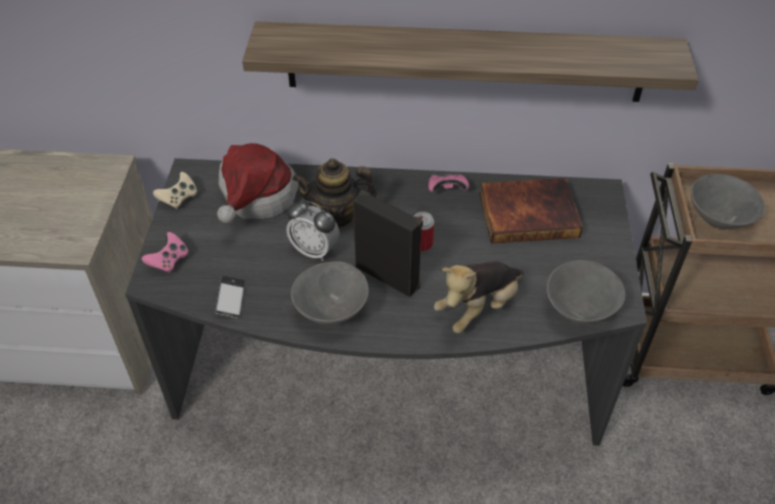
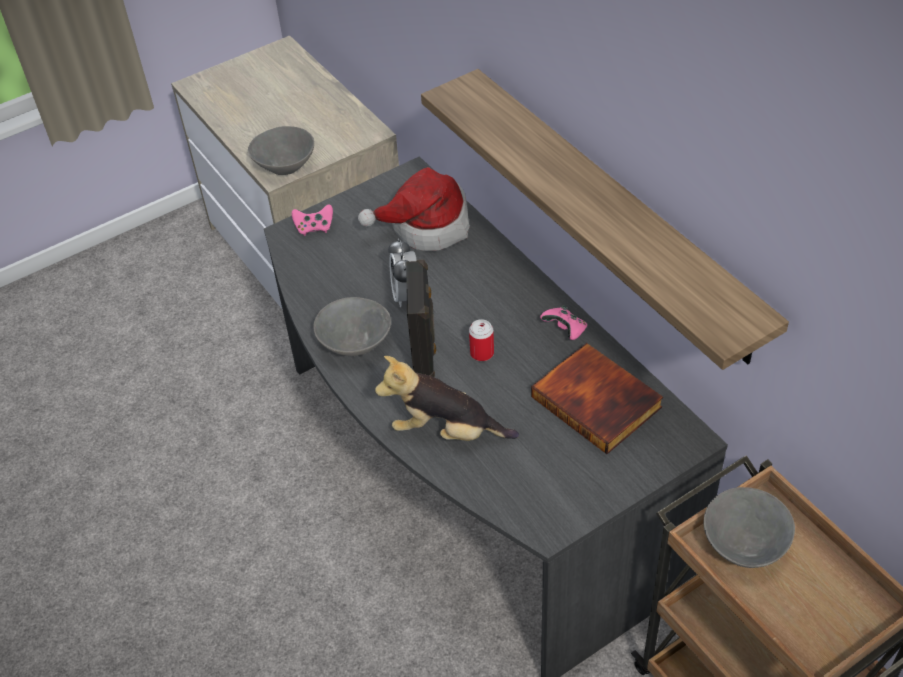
camera: 55 degrees right, 0 degrees up
beige game controller [153,172,197,209] -> none
phone [215,275,245,319] -> none
teapot [292,159,377,228] -> none
grey bowl [547,260,625,323] -> grey bowl moved to [248,126,314,175]

